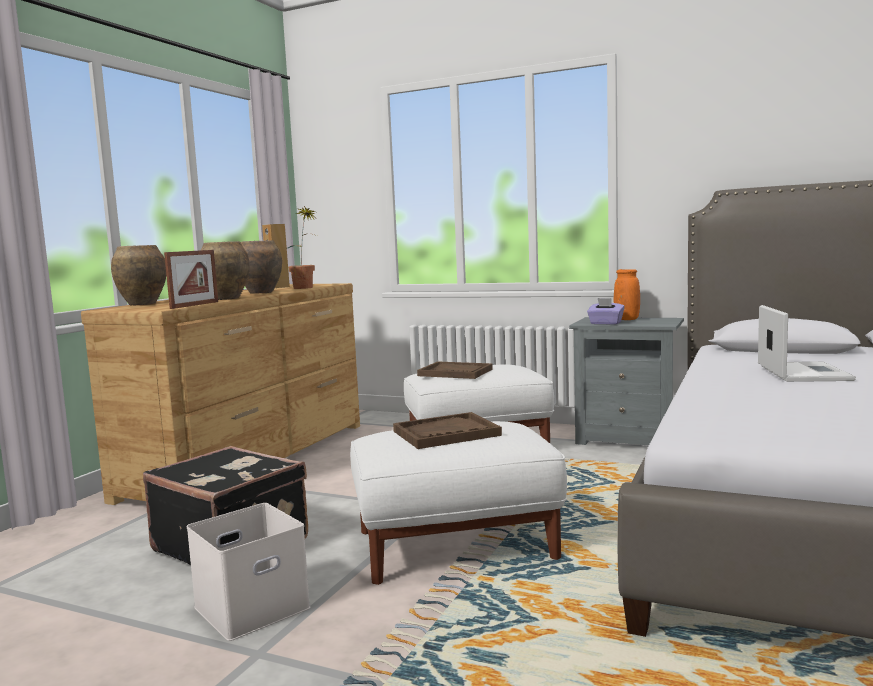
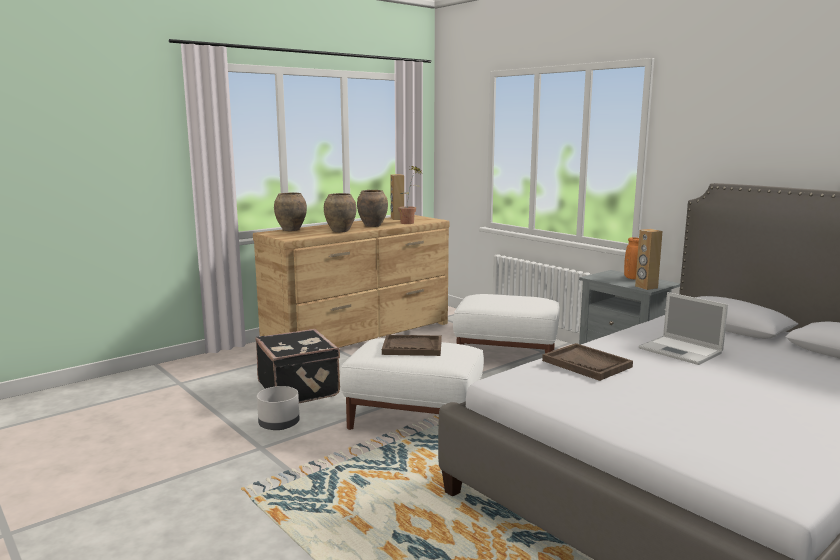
camera: 25 degrees right, 5 degrees up
picture frame [164,250,218,309] -> none
white storage box [187,503,311,641] -> grey planter [257,386,300,430]
brown tray [417,361,493,379] -> brown tray moved to [542,343,633,381]
purple tissue box [587,298,624,325] -> none
laptop [758,305,856,382] -> laptop turned 105 degrees clockwise [639,292,728,365]
none -> brown speaker [635,229,663,290]

